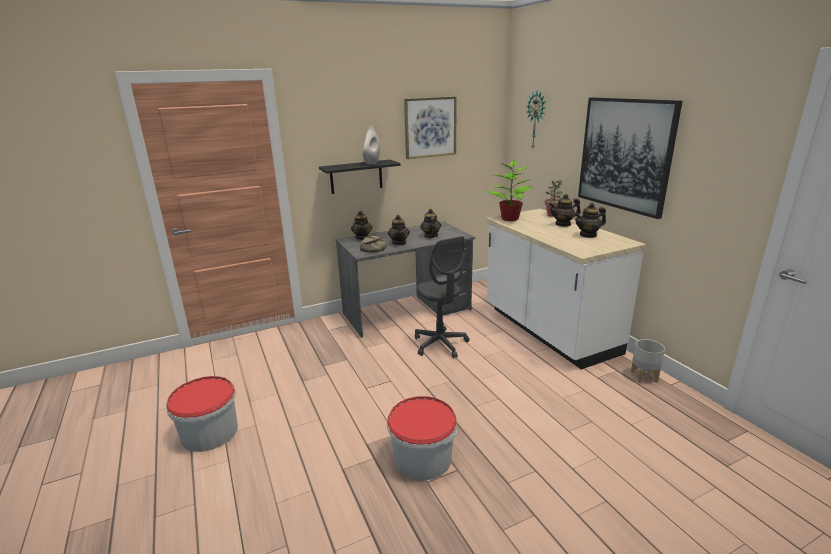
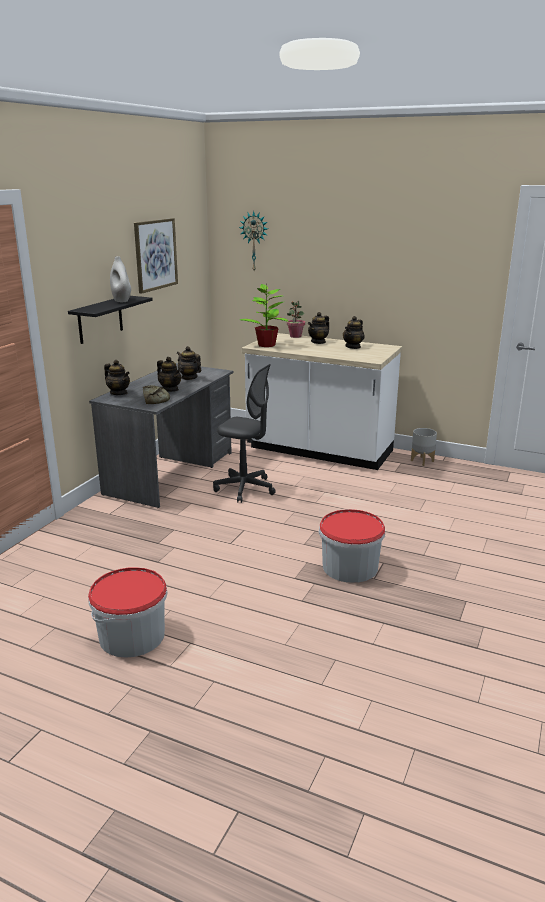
camera: 40 degrees left, 0 degrees up
picture [578,97,682,219] -> none

